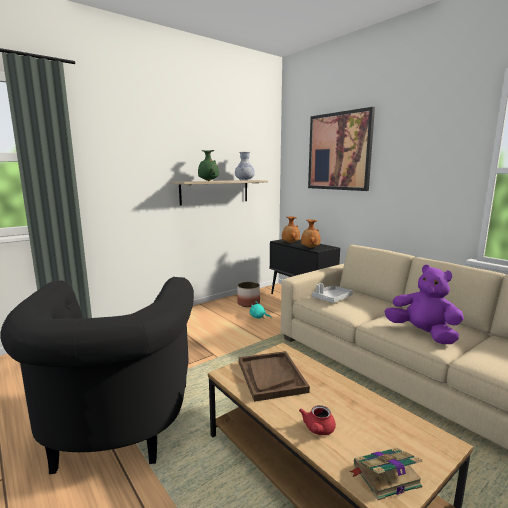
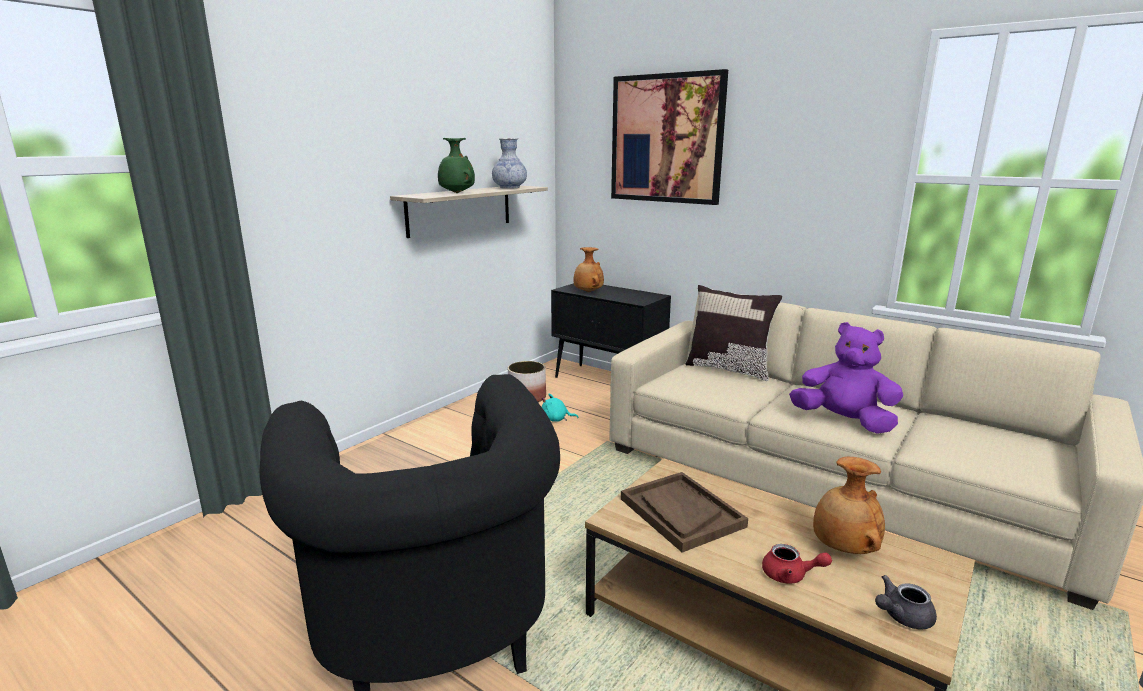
camera: 15 degrees left, 5 degrees up
red teapot [299,405,336,435] -> red teapot turned 75 degrees counterclockwise [762,544,832,584]
brown vase [301,219,321,248] -> brown vase moved to [813,456,885,554]
grey tray [312,283,353,303] -> none
book [349,447,423,500] -> grey teapot [875,575,937,629]
none -> pillow [685,285,782,381]

